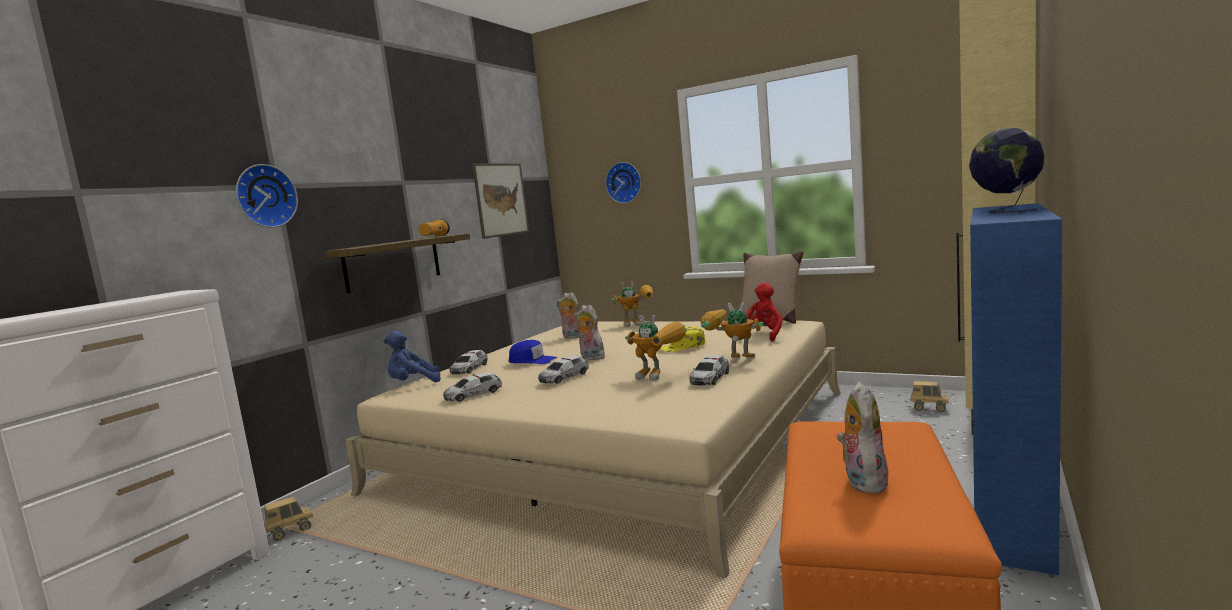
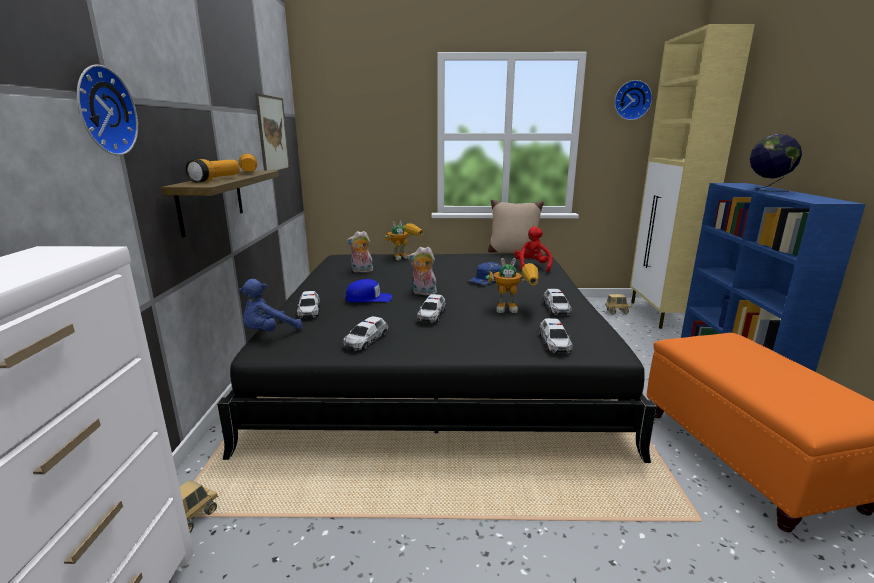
camera: 30 degrees left, 10 degrees up
beige bed [345,320,841,578] -> black bed [217,253,657,463]
wall clock [605,162,641,203] -> wall clock moved to [614,80,652,120]
yellow cap [660,326,705,352] -> blue cap [469,262,502,285]
toy robot [700,302,763,358] -> none
plush toy [837,382,889,494] -> none
none -> flashlight [186,159,239,182]
none -> toy car [539,318,572,354]

